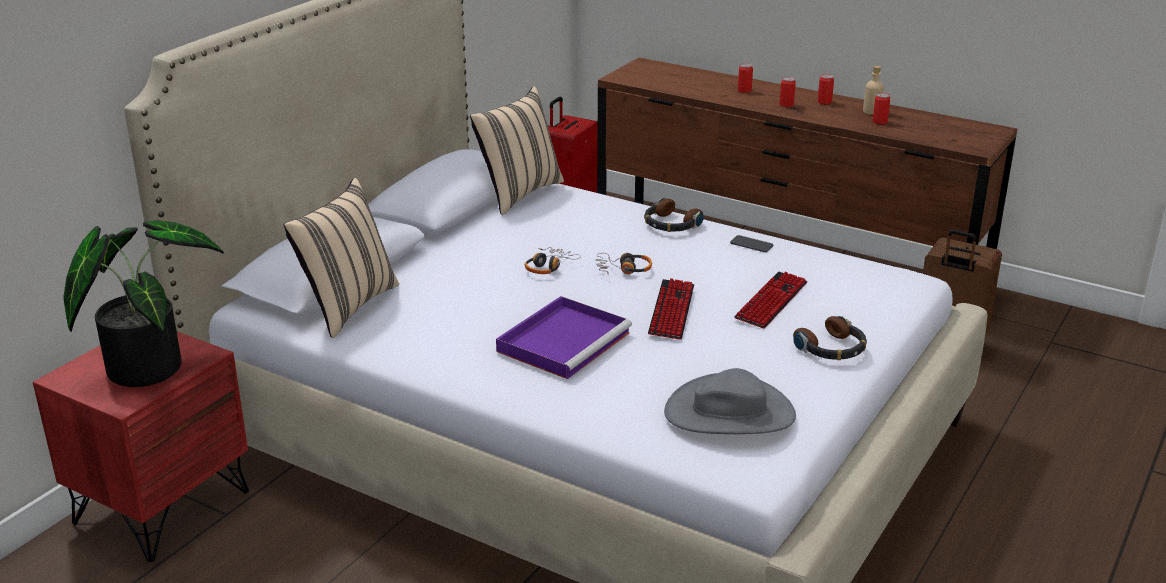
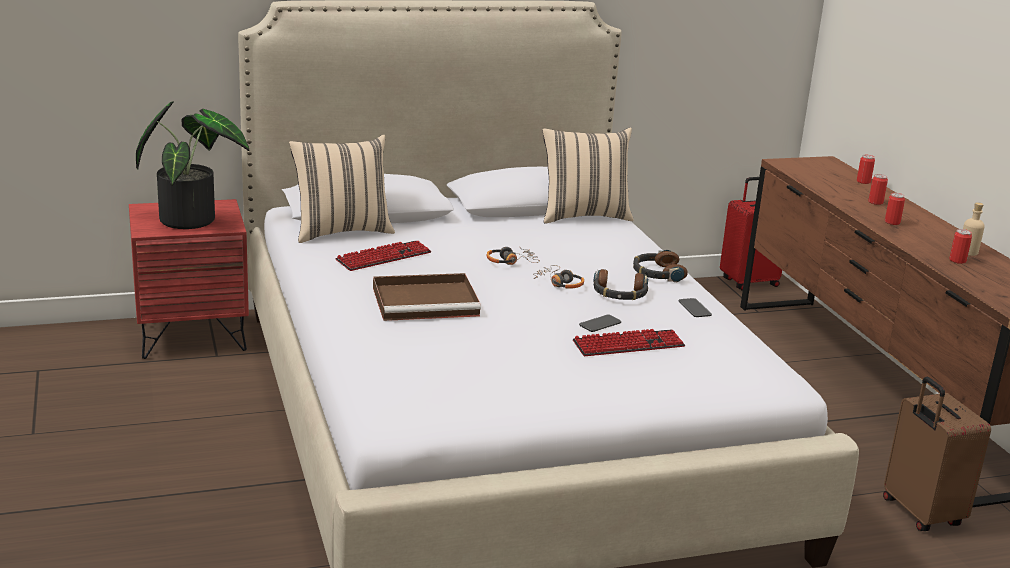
camera: 40 degrees right, 5 degrees down
purple tray [496,296,632,379] -> brown tray [373,273,481,321]
keyboard [648,278,694,340] -> keyboard moved to [335,241,431,271]
grey hat [664,368,796,434] -> none
headphones [793,316,867,360] -> headphones moved to [593,269,648,300]
can [818,74,834,104] -> can moved to [857,155,875,184]
none -> phone [579,315,621,332]

